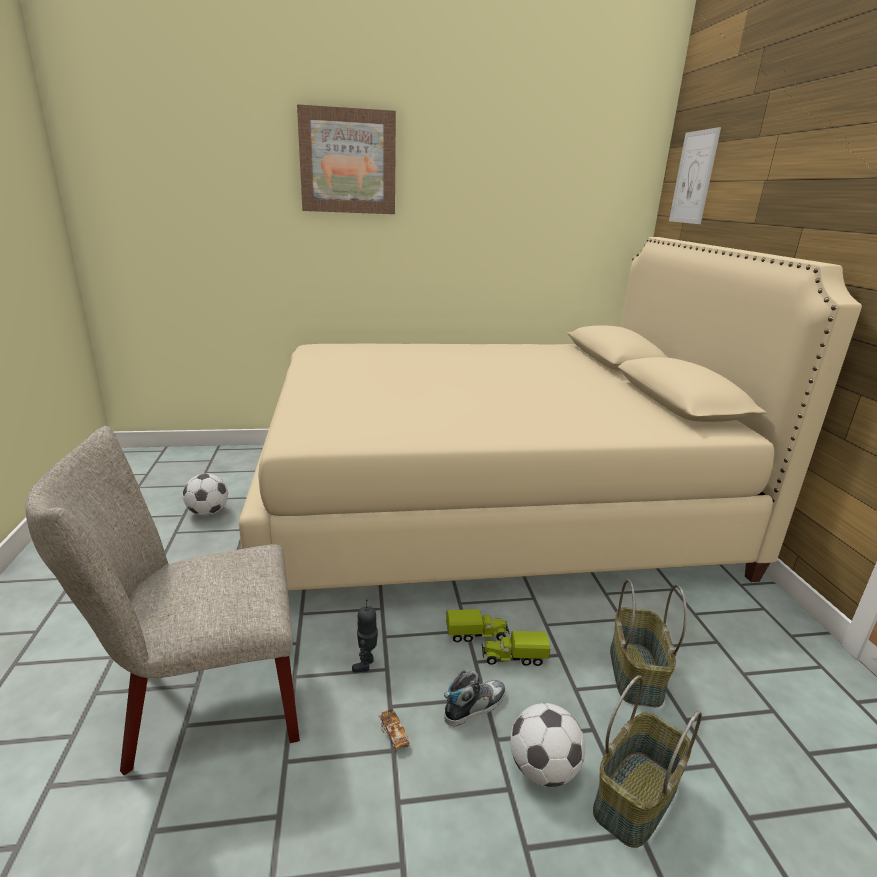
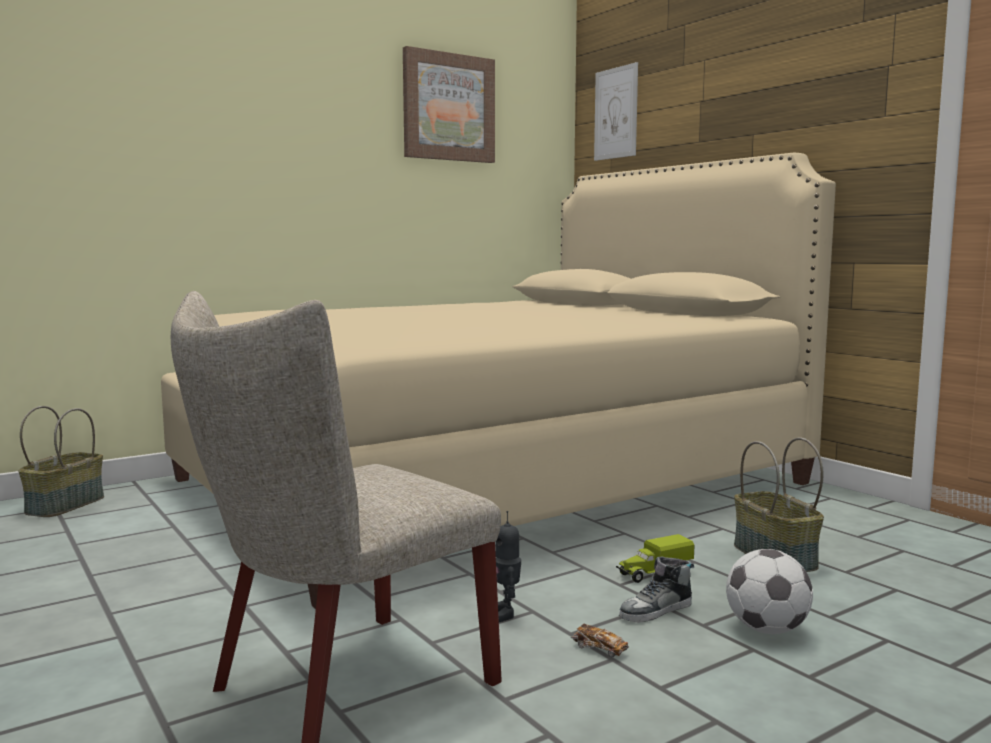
camera: 25 degrees left, 15 degrees down
football [183,473,228,516] -> none
picture [297,104,396,214] -> picture moved to [403,46,495,163]
shoe [444,670,505,727] -> shoe turned 150 degrees counterclockwise [619,557,694,623]
toy truck [446,609,510,642] -> none
basket [593,675,702,848] -> basket moved to [18,406,104,517]

